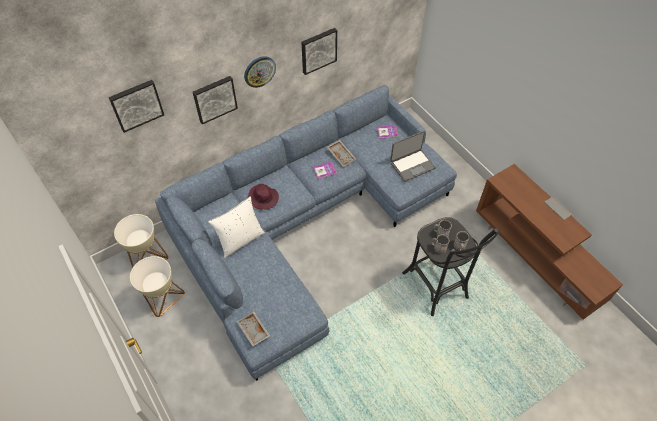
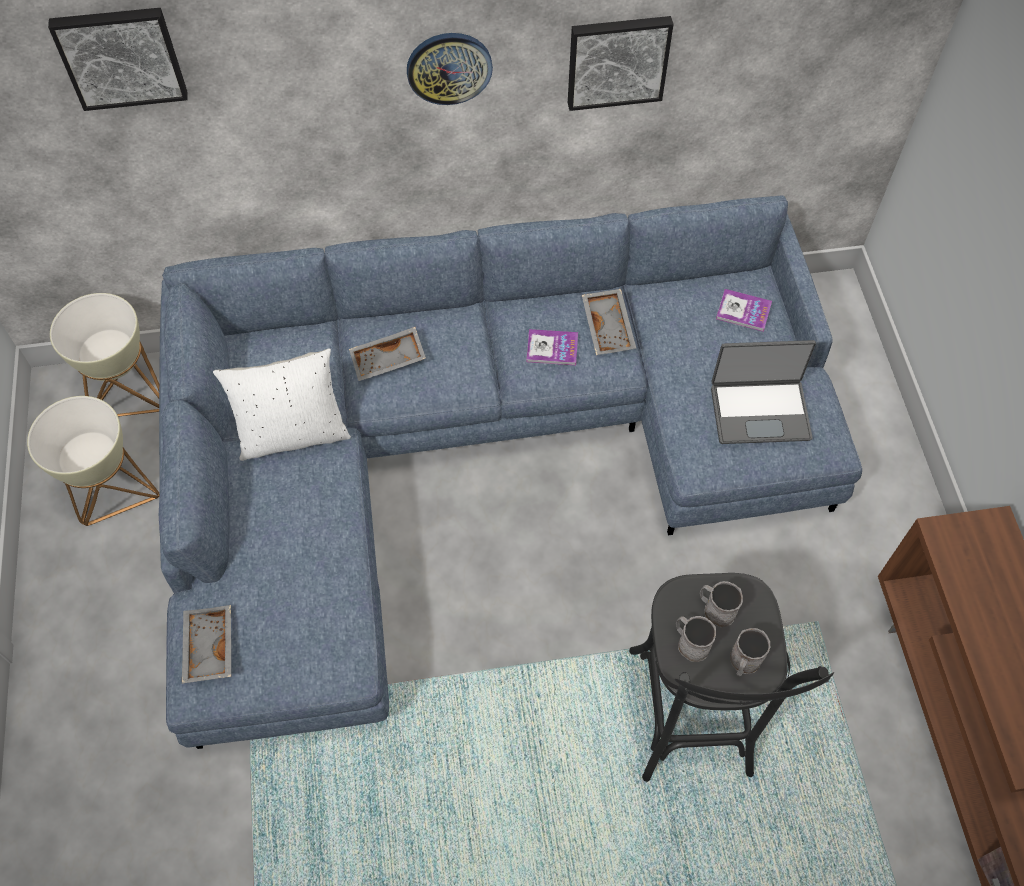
camera: 25 degrees right, 5 degrees up
picture [193,76,238,125] -> none
purple hat [248,184,279,210] -> grey tray [349,327,426,381]

